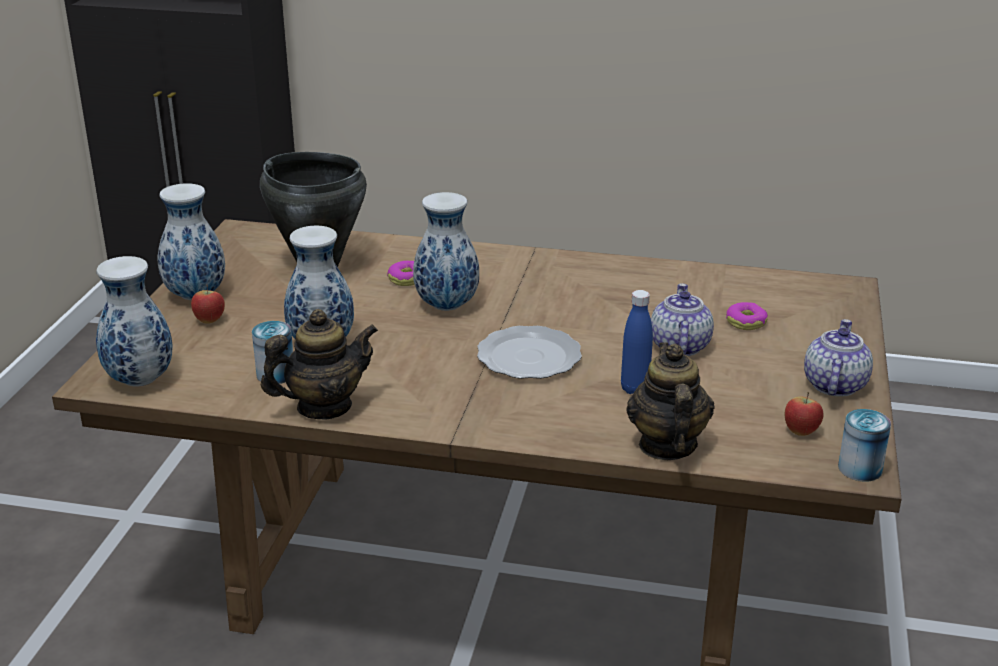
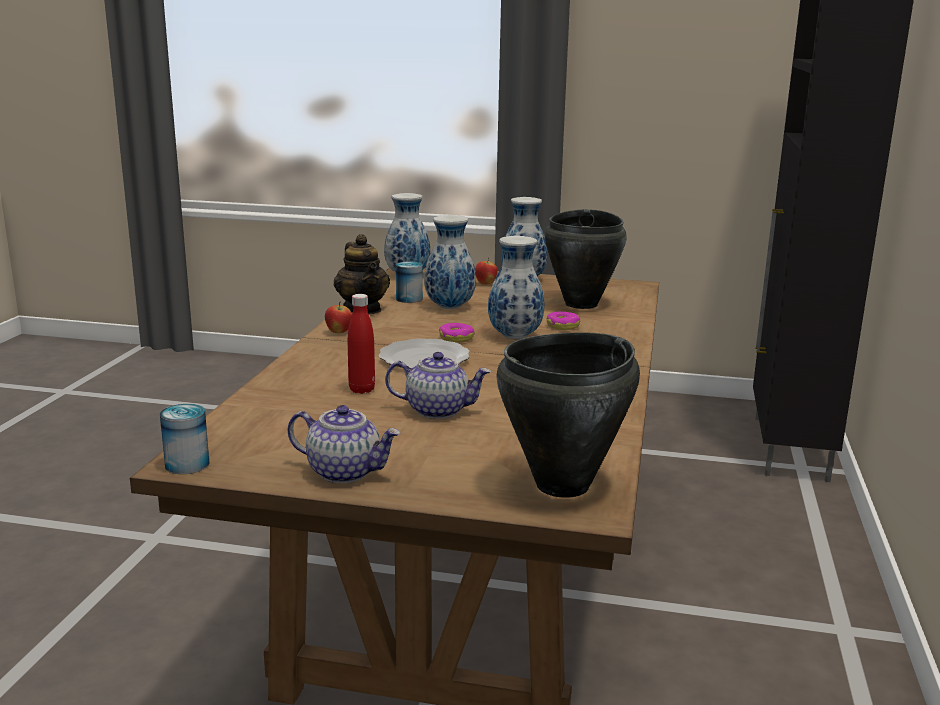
camera: 90 degrees right, 10 degrees down
blue bottle [621,290,653,394] -> red bottle [348,294,375,394]
teapot [626,342,714,460] -> none
donut [726,302,768,330] -> donut moved to [439,323,475,343]
apple [784,392,823,436] -> apple moved to [325,302,352,333]
none -> black cooking pot [497,332,640,498]

